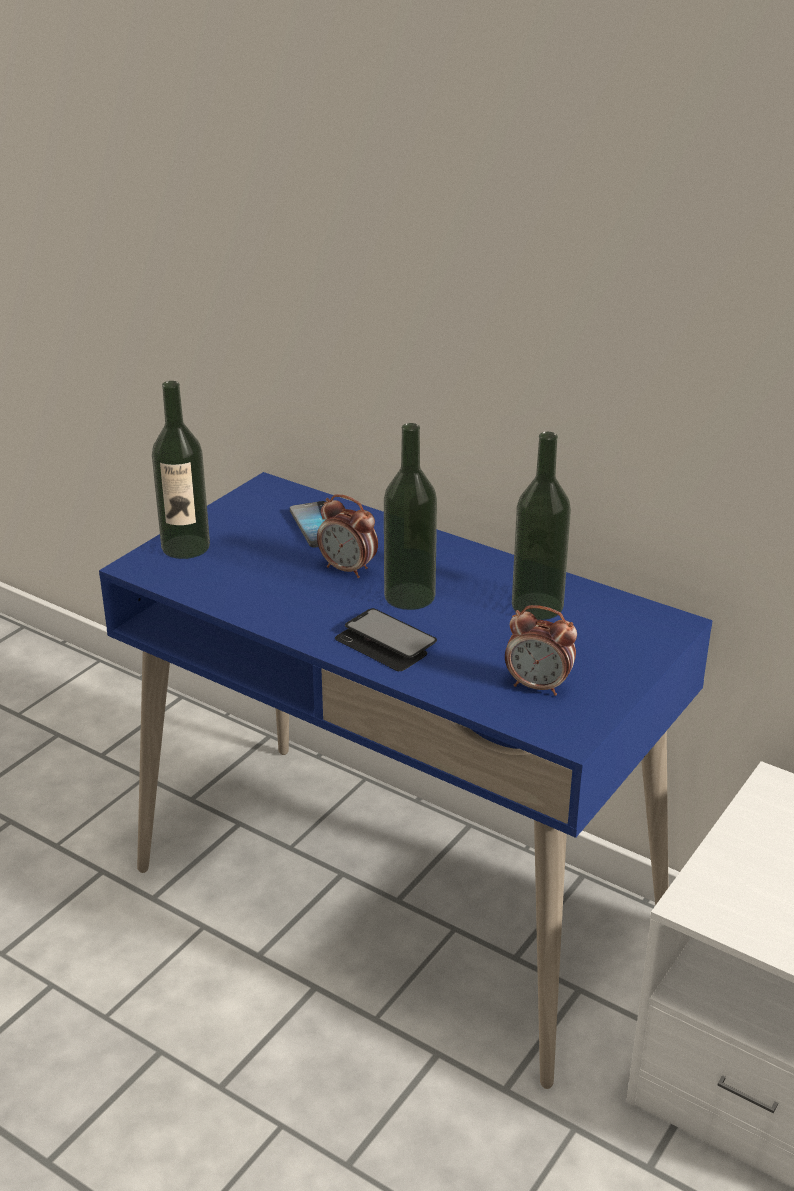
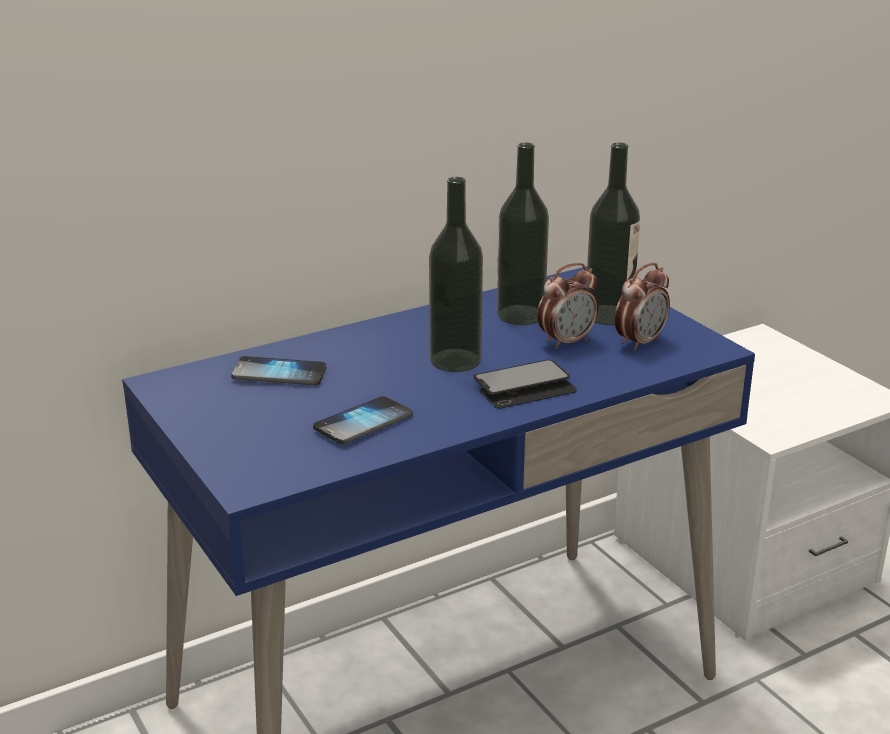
camera: 65 degrees left, 5 degrees down
bottle [152,381,210,559] -> bottle moved to [586,143,640,325]
alarm clock [317,494,378,578] -> alarm clock moved to [537,263,599,349]
none -> phone [313,396,413,444]

